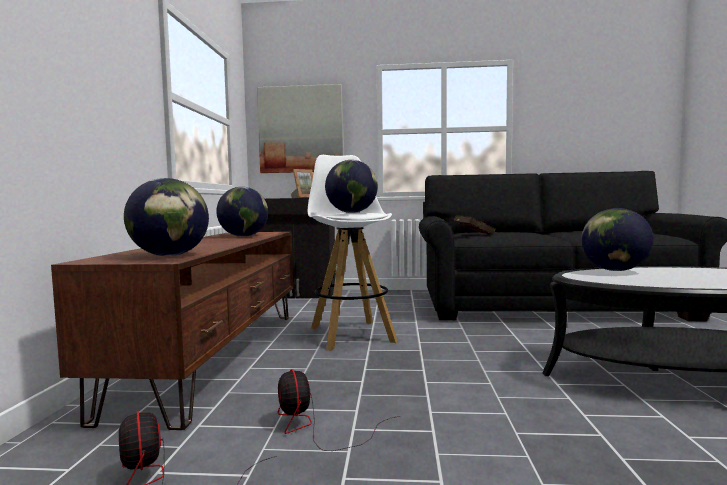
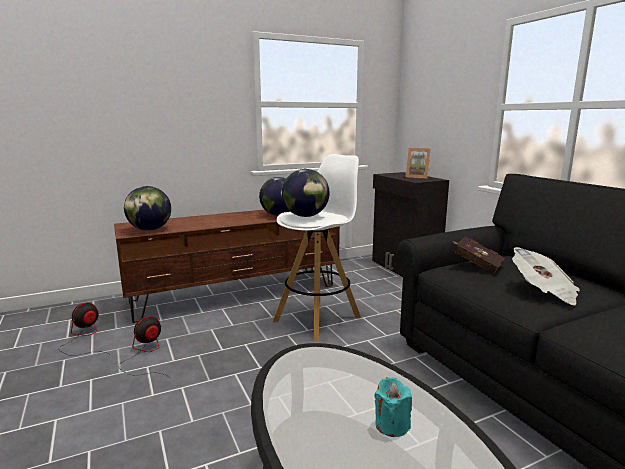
camera: 60 degrees right, 10 degrees up
picture [257,84,343,173] -> none
globe [581,208,654,271] -> none
none -> turquoise candle [374,377,412,437]
none -> newspaper [512,247,580,306]

